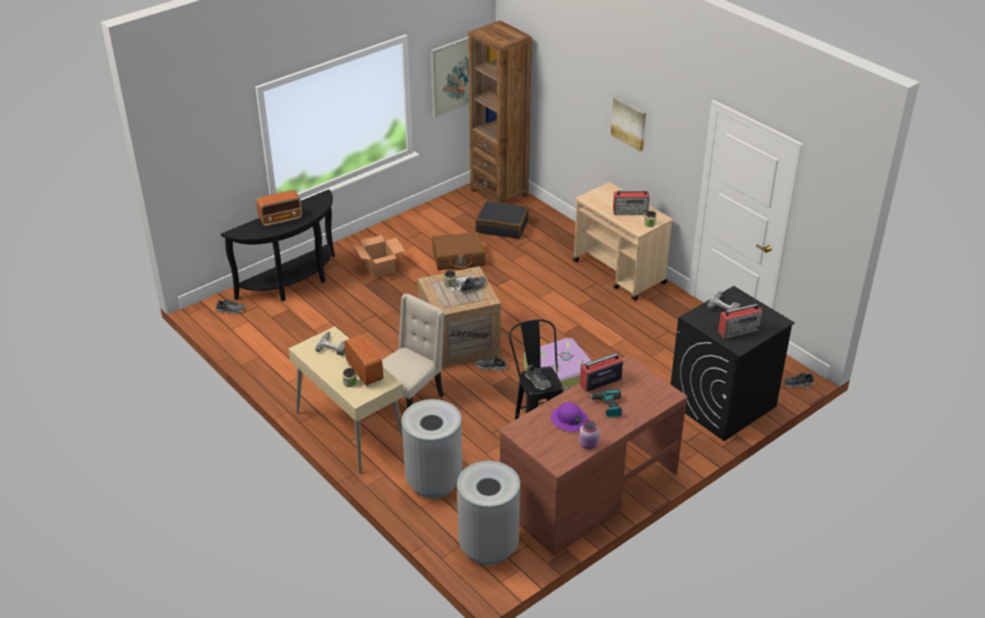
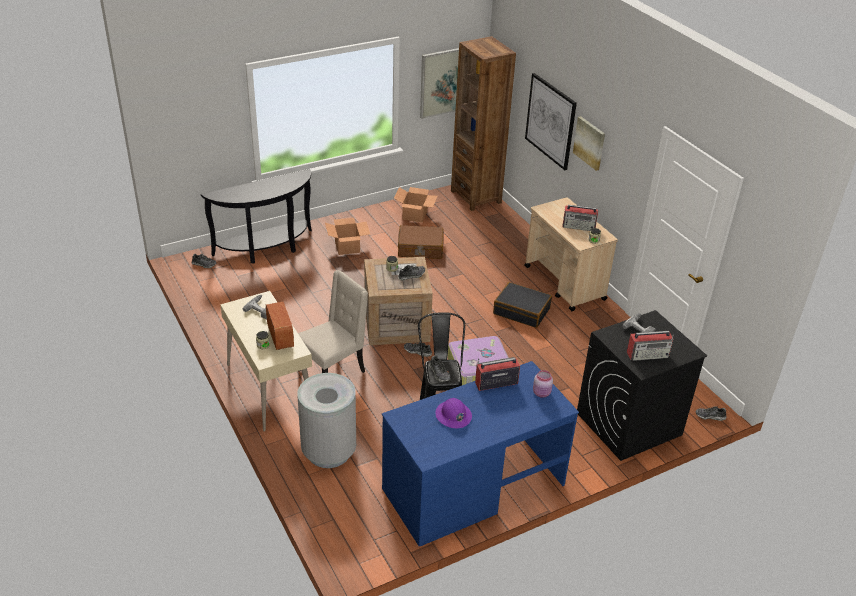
camera: 10 degrees right, 0 degrees up
radio [256,190,302,227] -> none
grey trash can [457,461,520,565] -> none
black suitcase [475,201,529,239] -> black suitcase moved to [493,282,552,328]
brown desk [499,355,688,556] -> blue desk [382,361,579,547]
pink jar [579,421,600,449] -> pink jar moved to [533,370,553,398]
power drill [588,389,622,418] -> none
none -> cardboard box [394,187,438,223]
none -> picture [525,73,577,170]

